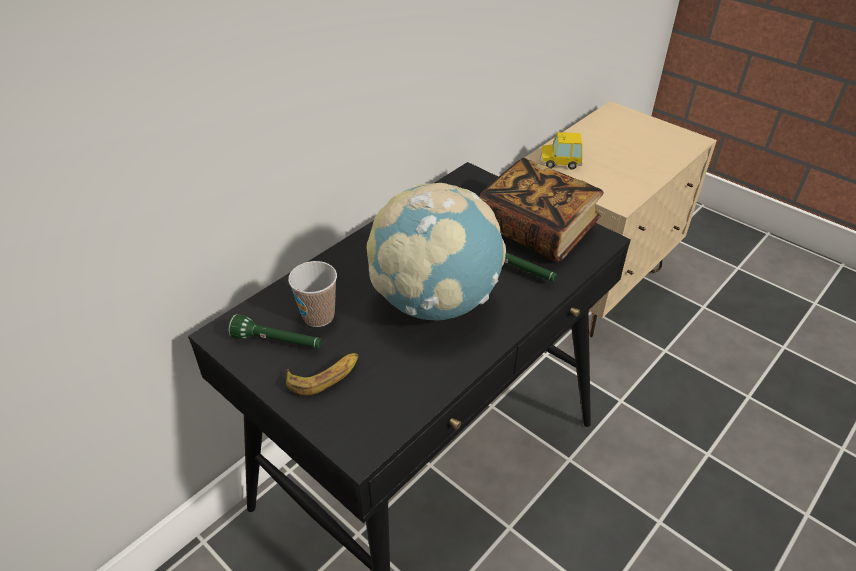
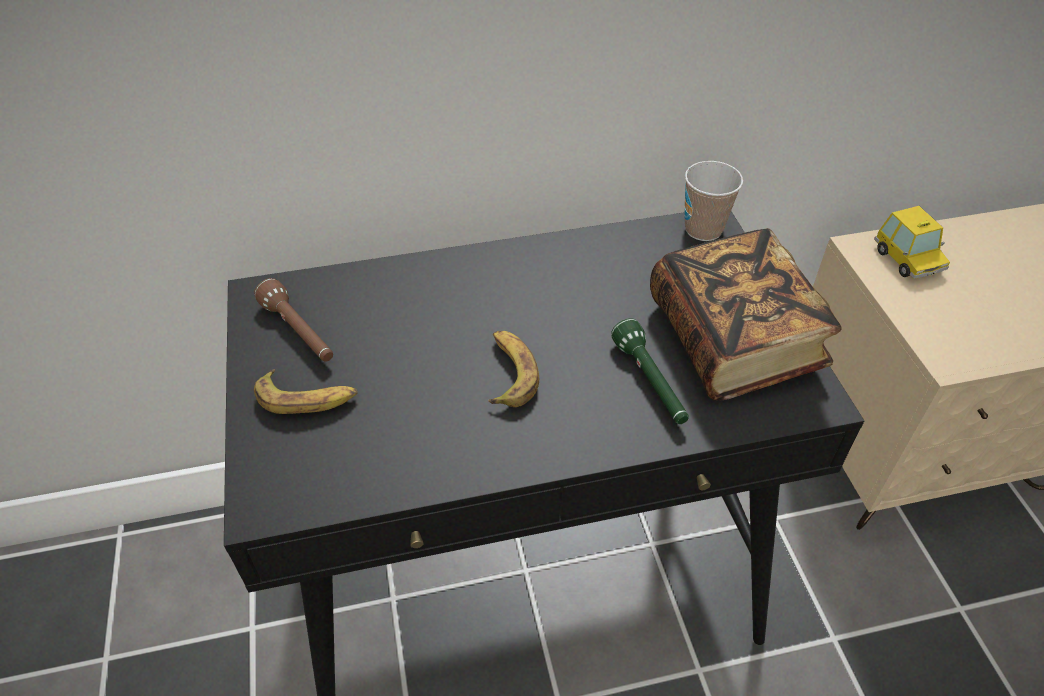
camera: 35 degrees right, 5 degrees up
green flashlight [228,314,322,348] -> brown flashlight [254,278,333,362]
cup [288,261,337,327] -> cup moved to [684,161,743,241]
globe [367,183,506,321] -> banana [488,331,539,407]
toy car [540,132,582,170] -> toy car turned 150 degrees counterclockwise [874,206,950,279]

